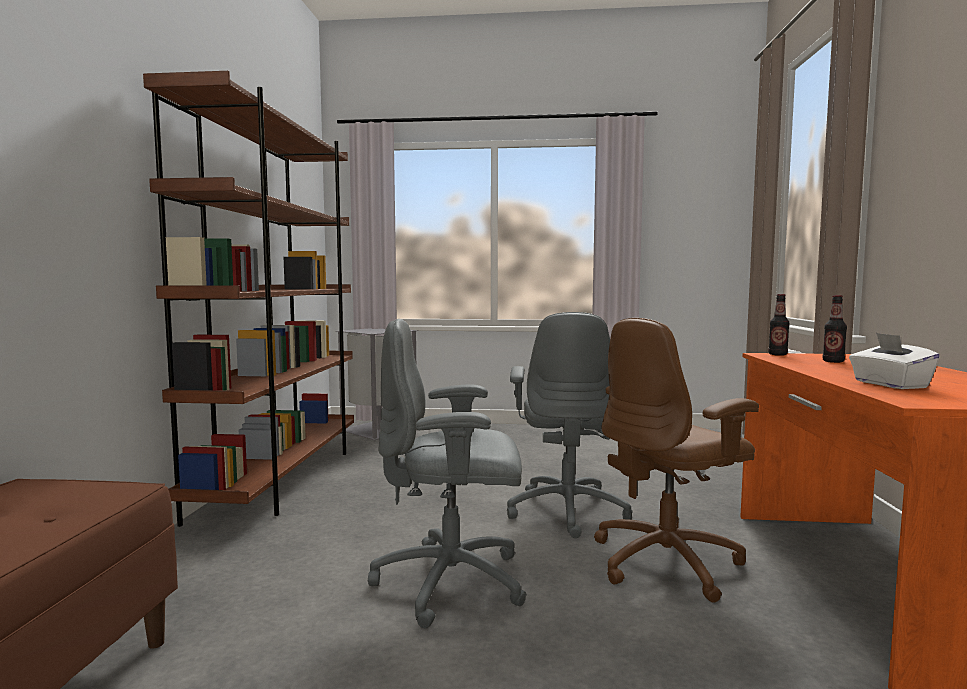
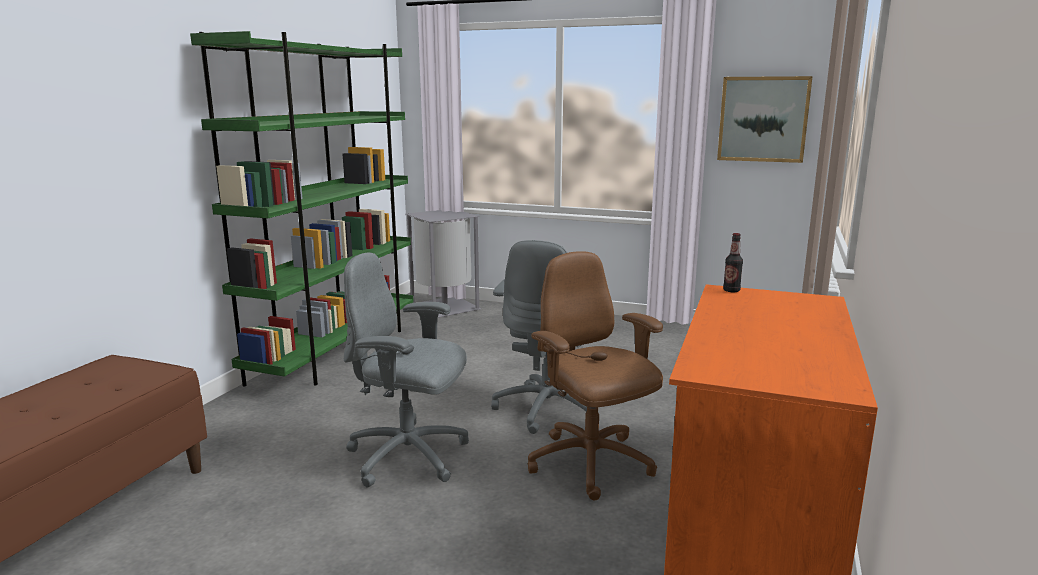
camera: 15 degrees right, 10 degrees up
brown bookcase [143,71,354,527] -> green bookcase [190,31,414,387]
brown office chair [594,318,759,603] -> brown office chair turned 75 degrees clockwise [528,251,663,500]
bottle [823,295,847,363] -> none
white tissue box [849,333,940,389] -> none
none -> picture [717,76,813,163]

